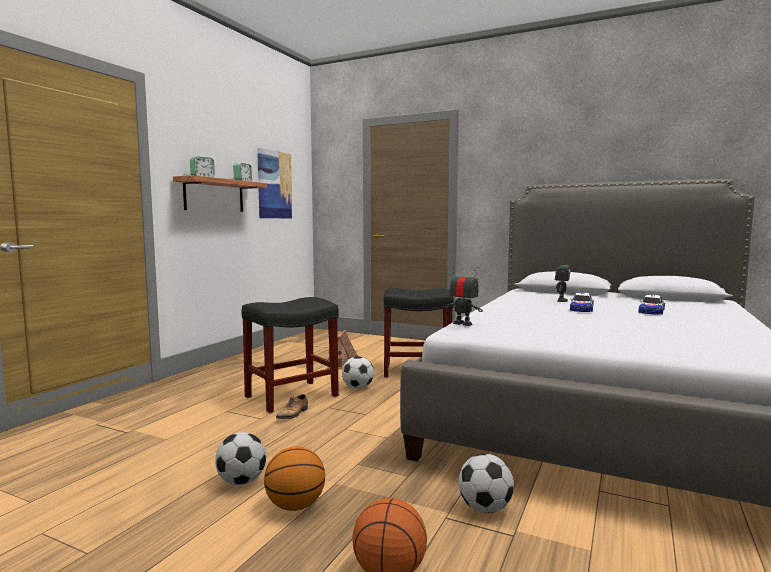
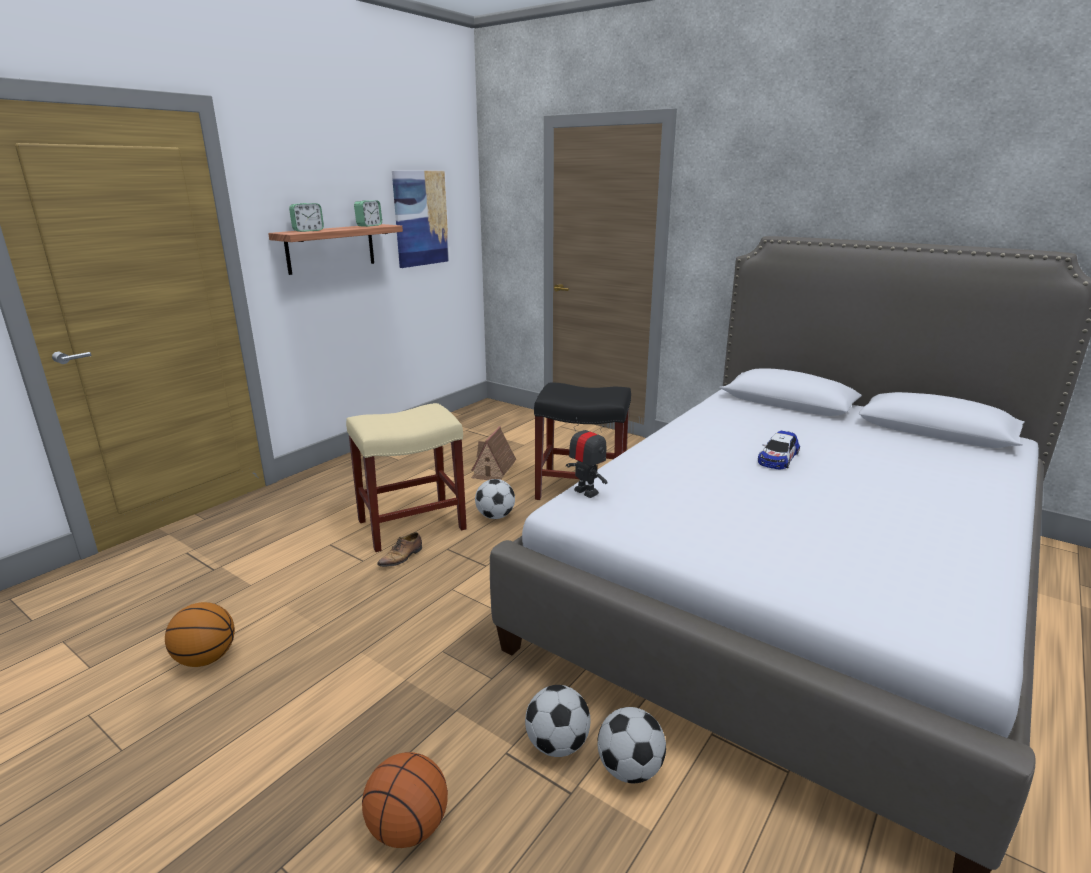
camera: 10 degrees right, 15 degrees up
football [215,432,266,485] -> football moved to [597,707,666,783]
black stool [242,297,339,413] -> beige stool [346,403,467,552]
basketball [264,446,325,511] -> basketball moved to [165,602,235,667]
toy robot [555,257,571,302] -> none
toy car [639,294,665,315] -> none

